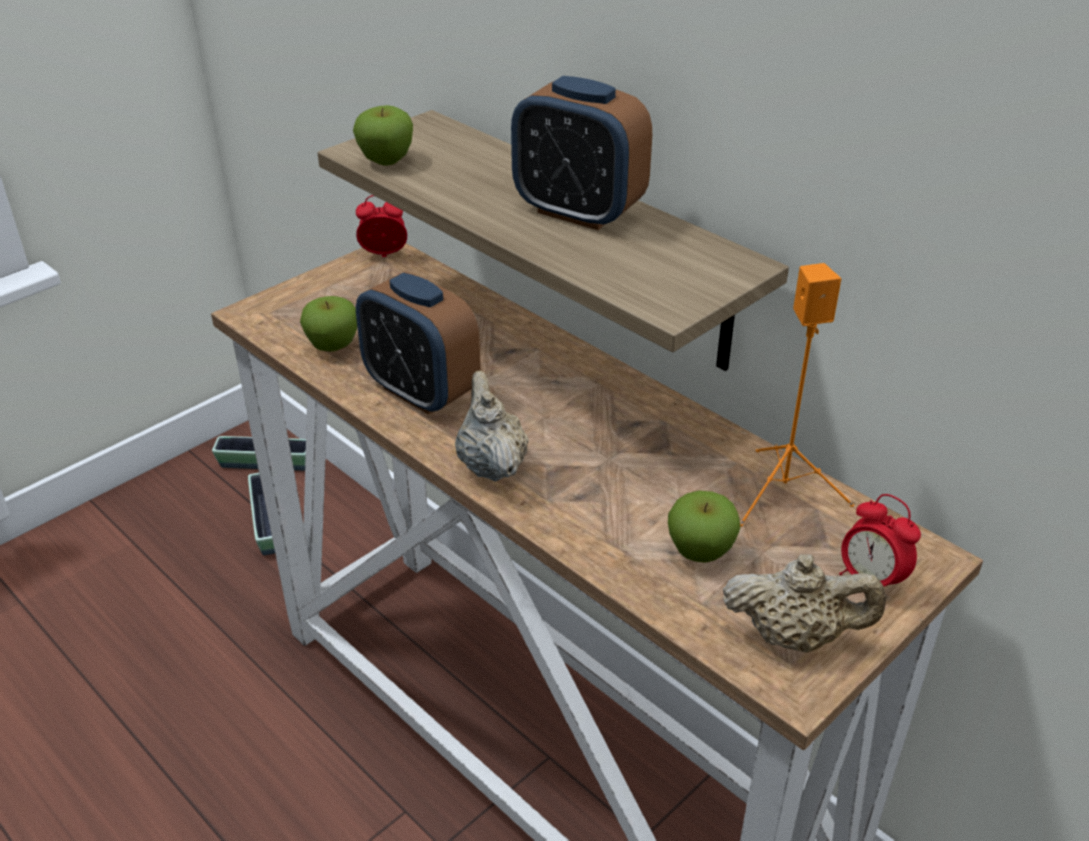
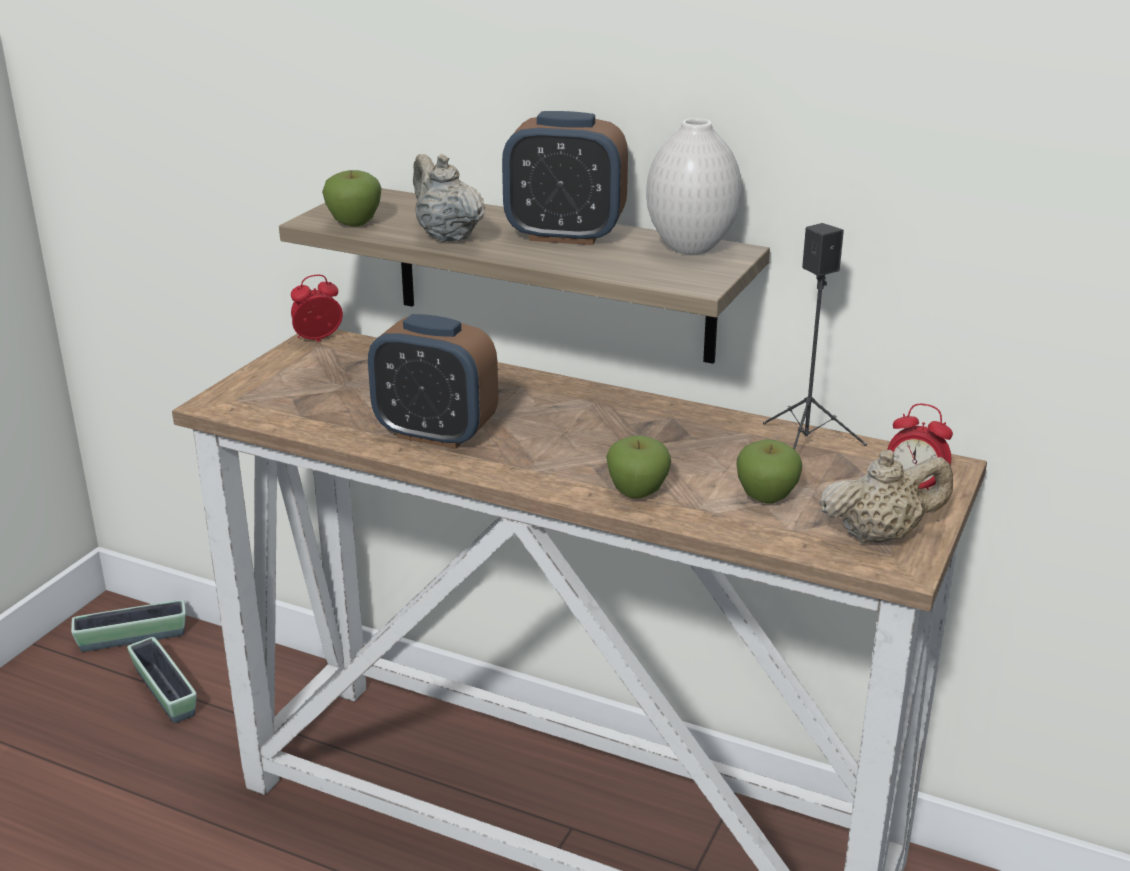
camera: 20 degrees left, 10 degrees down
apple [300,296,357,352] -> apple moved to [606,436,671,498]
beige teapot [455,371,529,482] -> beige teapot moved to [413,154,485,242]
orange speaker [740,263,854,526] -> black speaker [763,223,867,449]
none -> white vase [646,118,742,255]

